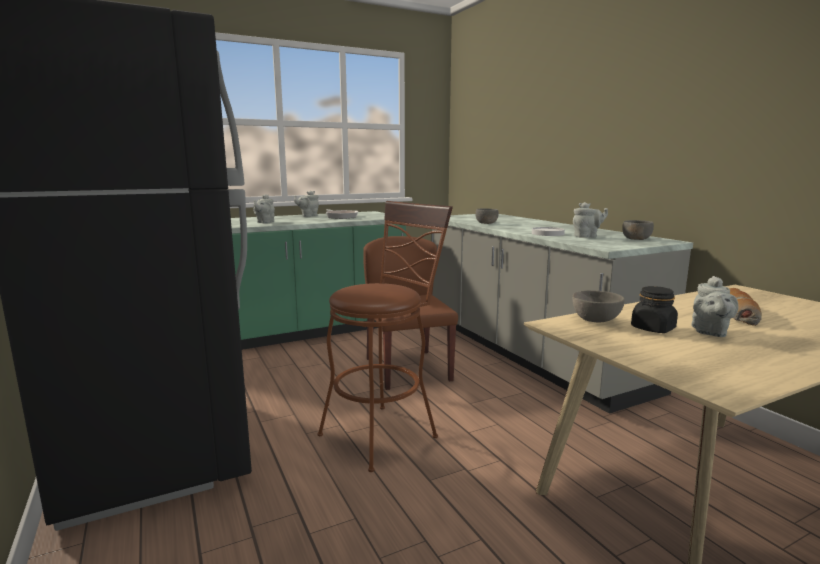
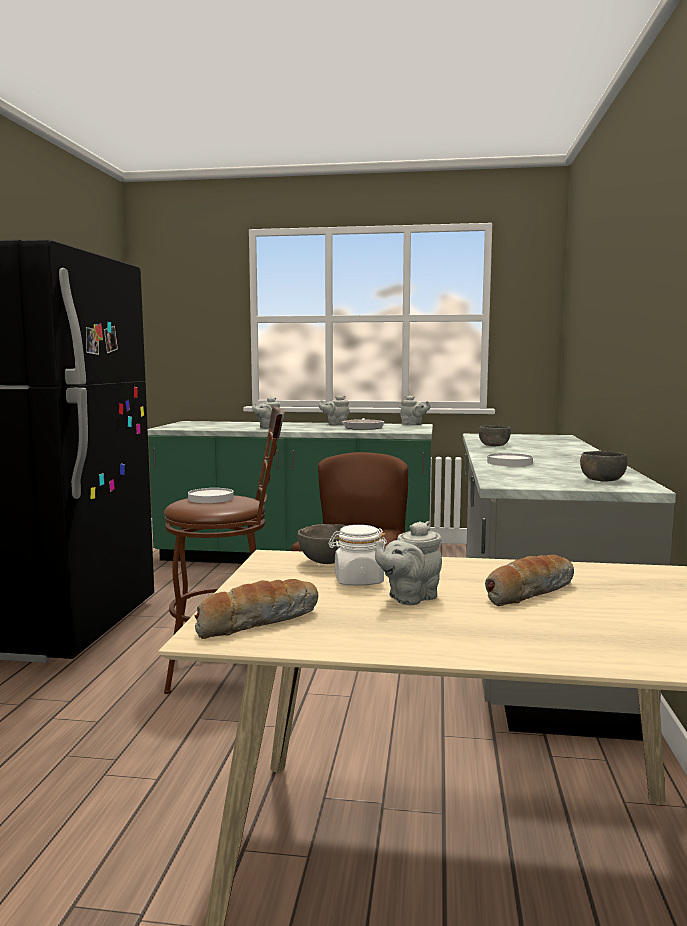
camera: 35 degrees right, 5 degrees down
grey teapot [573,202,608,238] -> grey teapot moved to [400,396,431,425]
black jar [631,286,678,333] -> white jar [328,525,387,586]
none -> white plate [188,488,234,503]
none -> bread [194,579,318,639]

